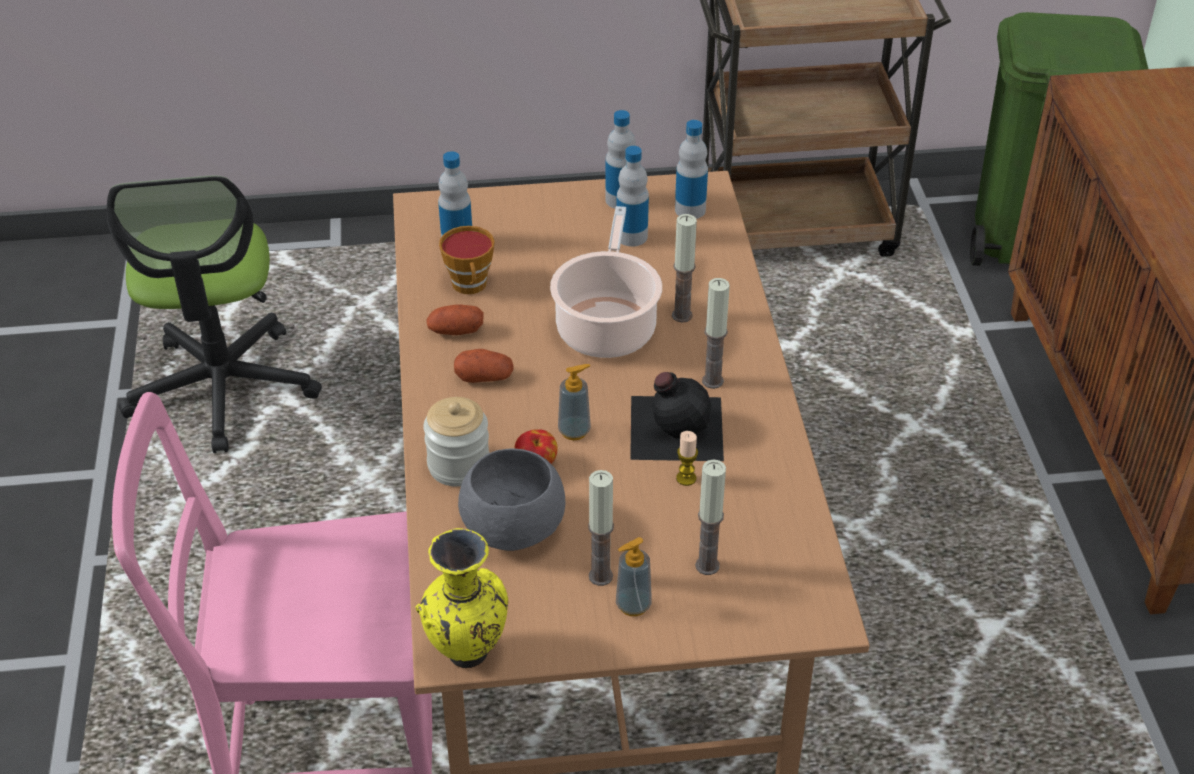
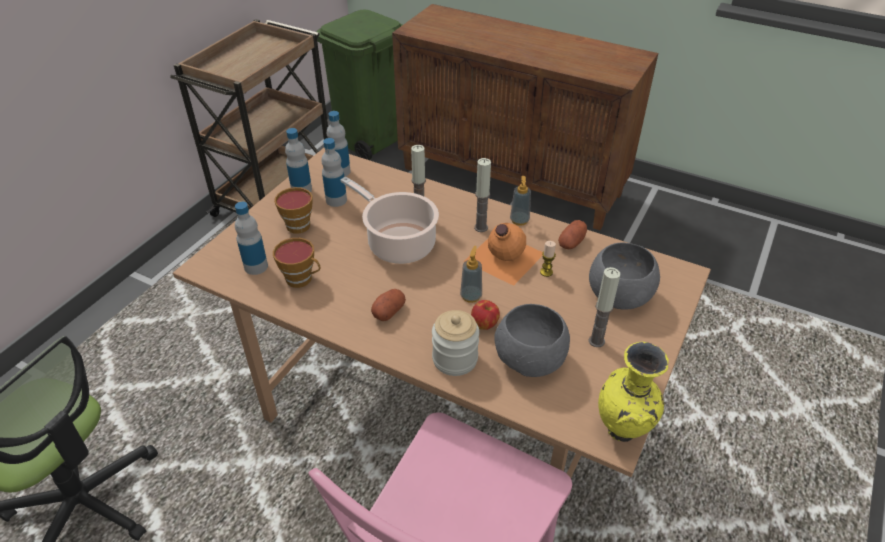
camera: 55 degrees left, 0 degrees up
potato [426,305,484,335] -> potato moved to [558,220,587,249]
soap dispenser [616,537,652,616] -> soap dispenser moved to [510,176,531,226]
black bottle [630,372,724,461] -> orange bottle [464,223,543,286]
candle [695,459,726,575] -> grey bowl [589,242,660,310]
none -> cup [274,187,313,234]

